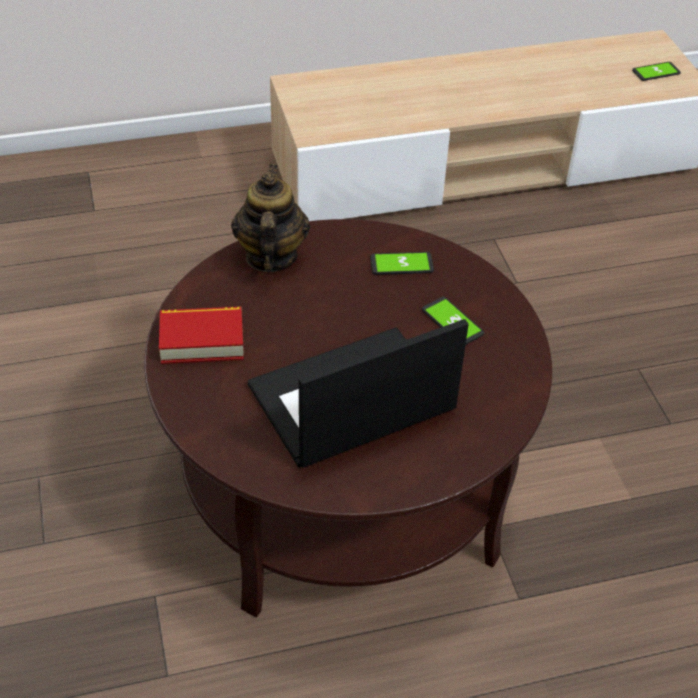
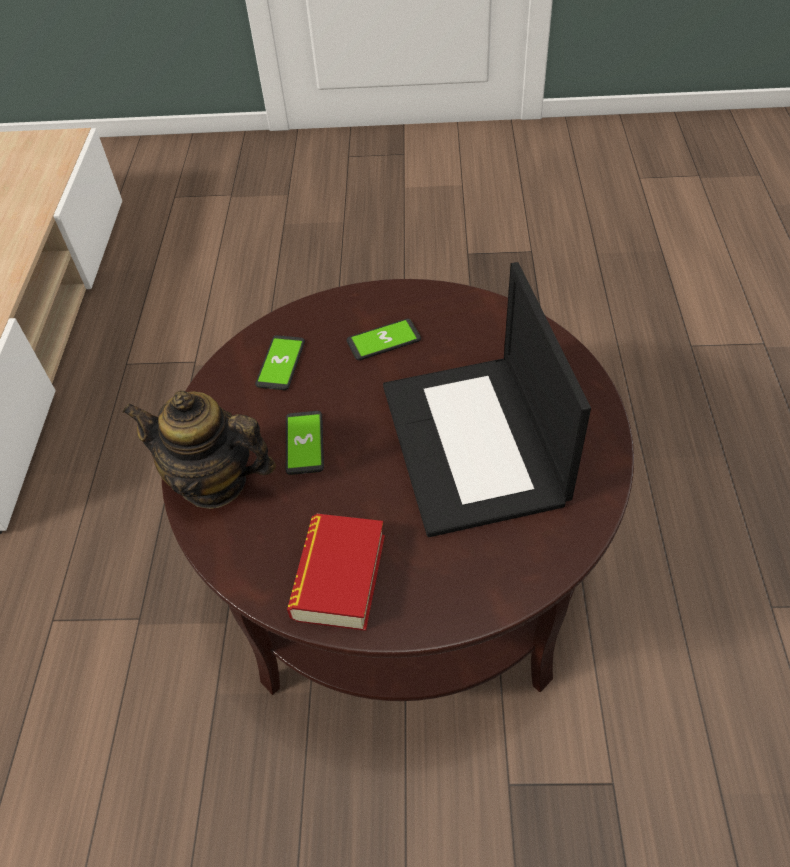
camera: 70 degrees left, 5 degrees up
phone [632,62,681,81] -> phone moved to [286,411,324,475]

